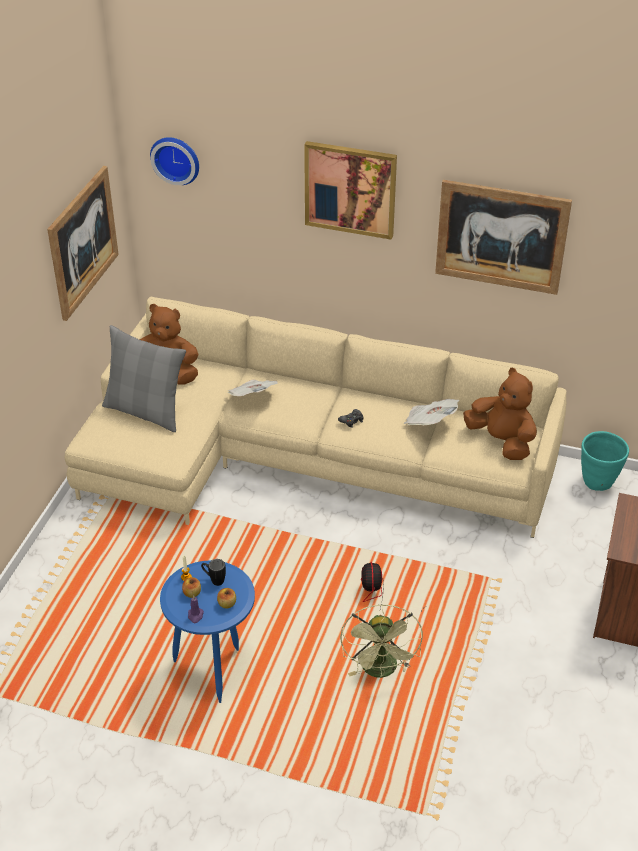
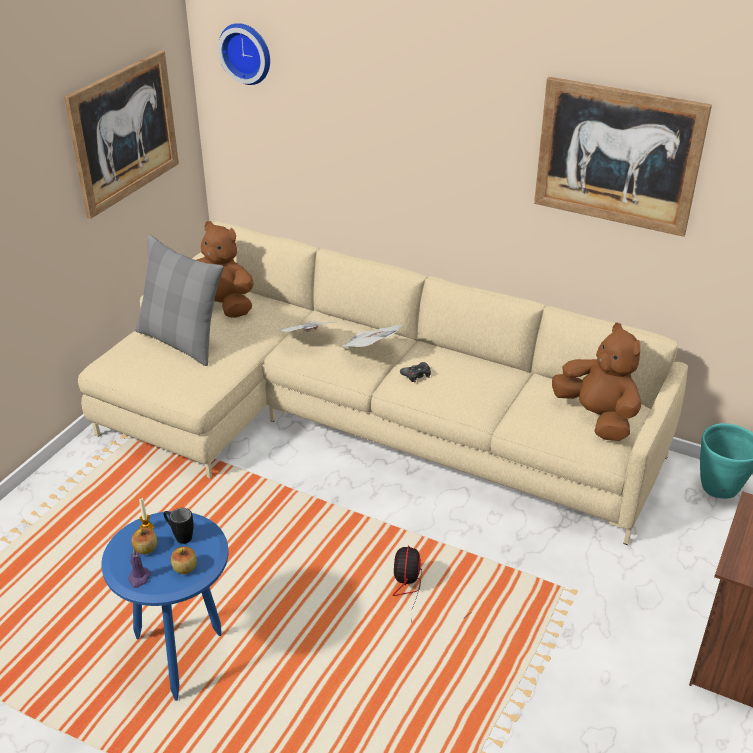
camera: 10 degrees right, 5 degrees down
picture [304,141,397,240] -> none
green fan [340,604,423,678] -> none
newspaper [404,399,459,425] -> newspaper moved to [340,325,404,348]

